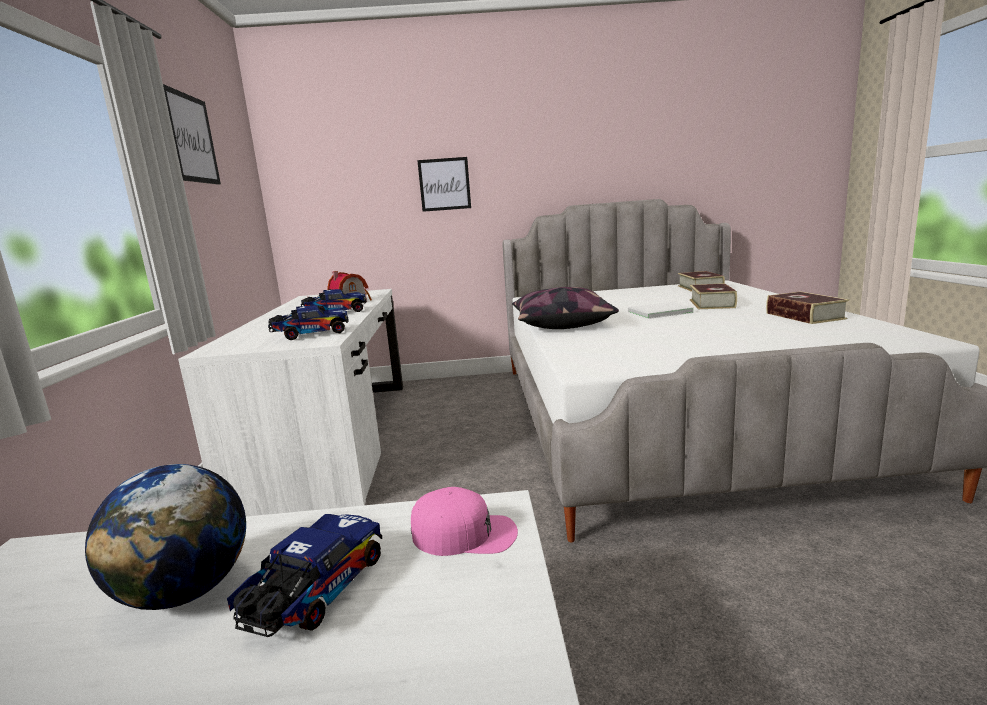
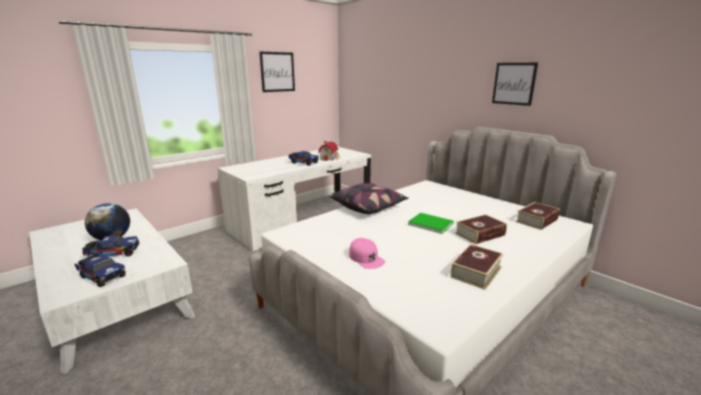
camera: 50 degrees right, 5 degrees up
toy truck [268,305,349,340] -> toy truck moved to [74,254,126,287]
pink cap [411,487,518,556] -> pink cap moved to [349,238,385,269]
picture [417,157,471,212] -> picture moved to [492,63,538,106]
white book [628,302,694,319] -> green book [408,213,454,234]

